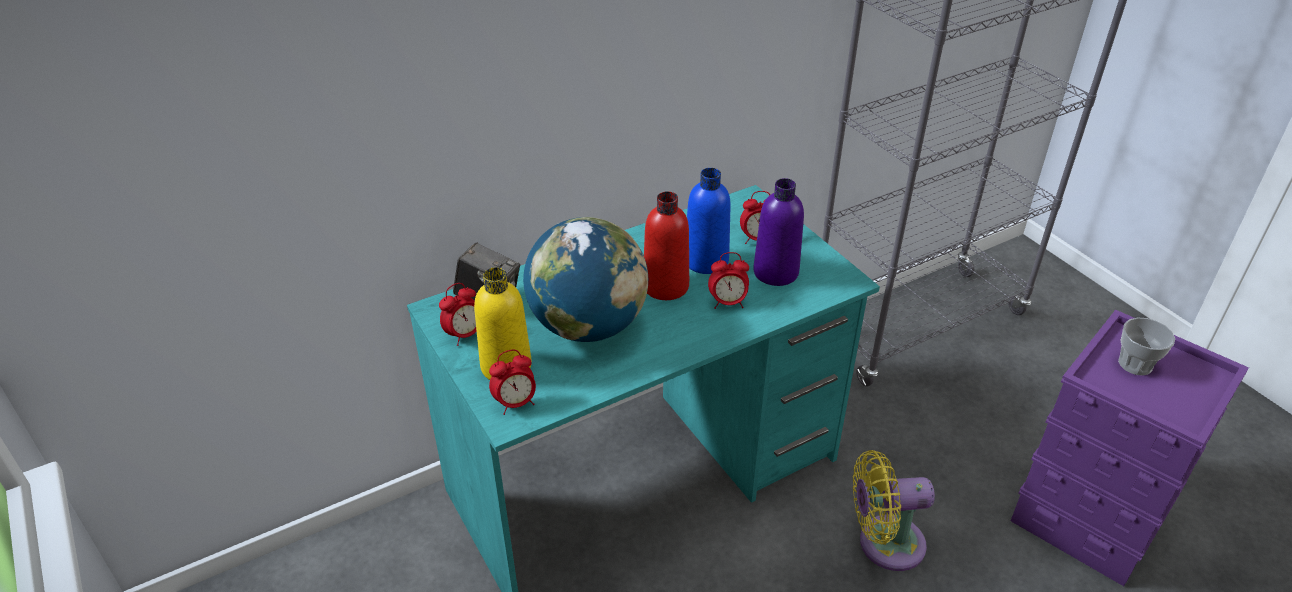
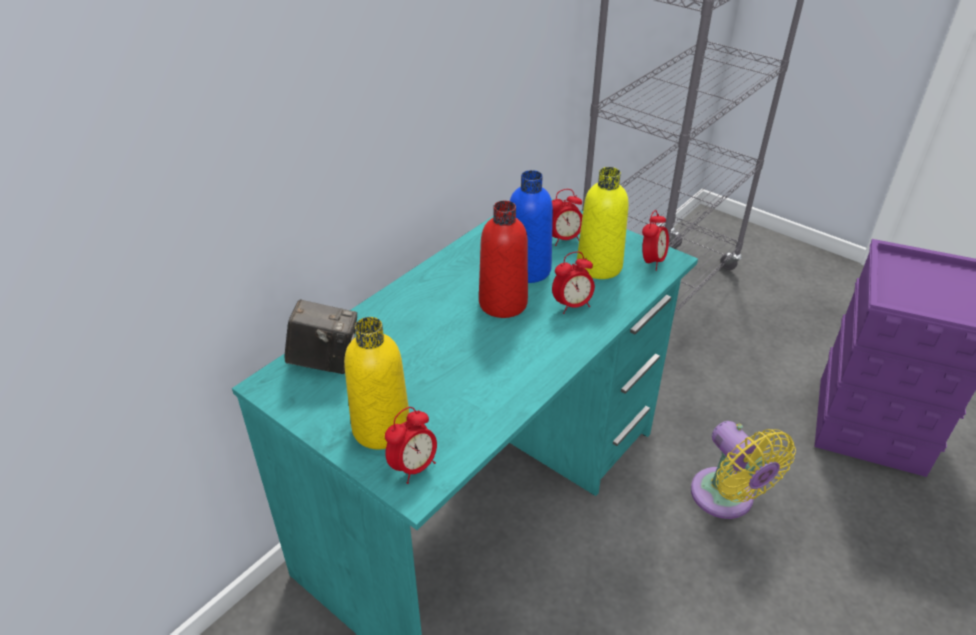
camera: 20 degrees left, 0 degrees up
alarm clock [439,283,477,346] -> alarm clock moved to [642,210,669,271]
globe [523,217,648,342] -> none
purple bottle [753,178,804,286] -> yellow bottle [577,167,629,279]
yellow fan [853,450,935,571] -> yellow fan turned 90 degrees counterclockwise [691,421,796,519]
cup [1118,318,1175,375] -> none

